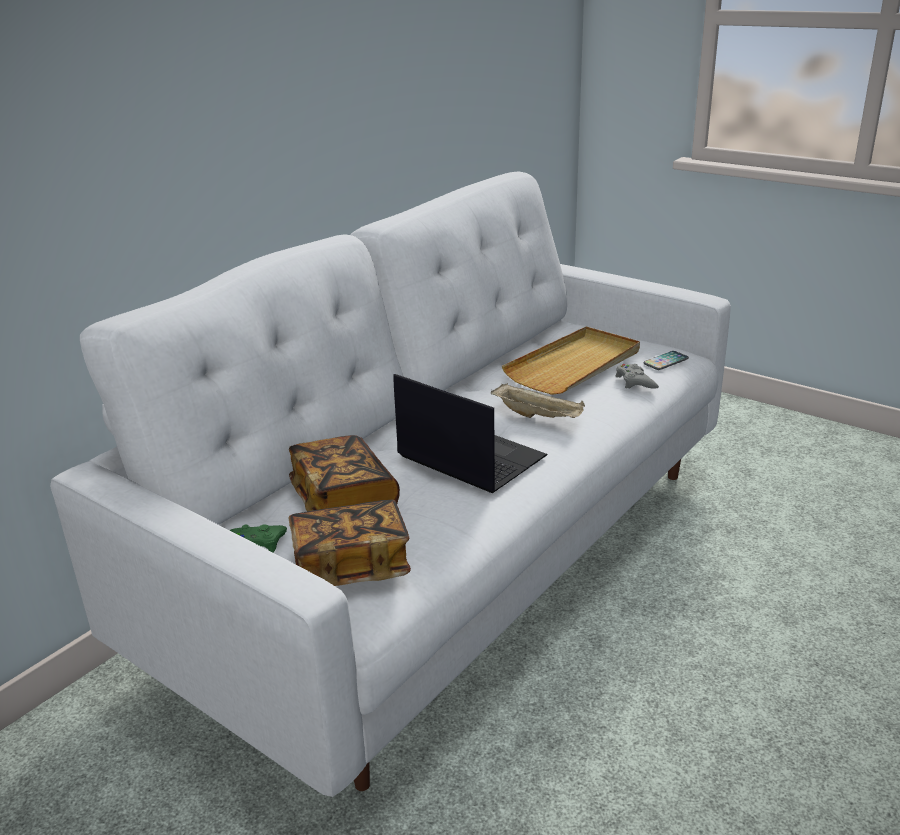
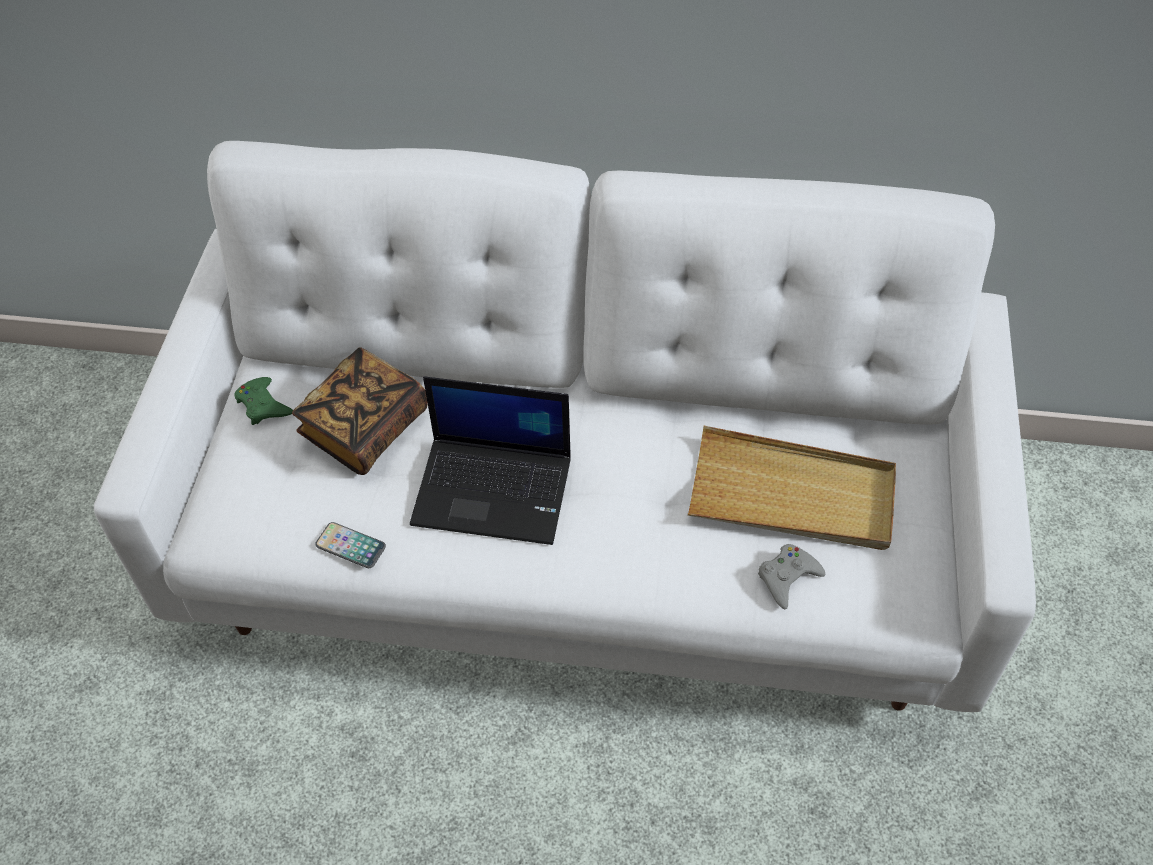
camera: 60 degrees right, 25 degrees up
book [289,500,411,586] -> none
laptop [393,374,548,493] -> laptop turned 90 degrees clockwise [410,376,571,545]
beige tray [491,383,585,418] -> none
phone [643,351,689,370] -> phone moved to [315,522,386,568]

